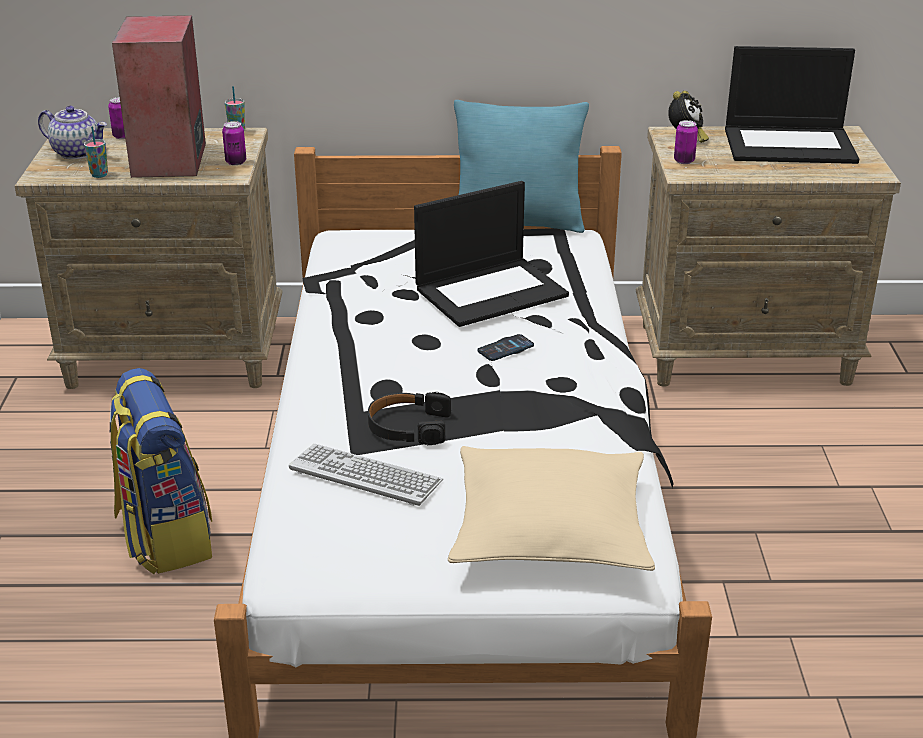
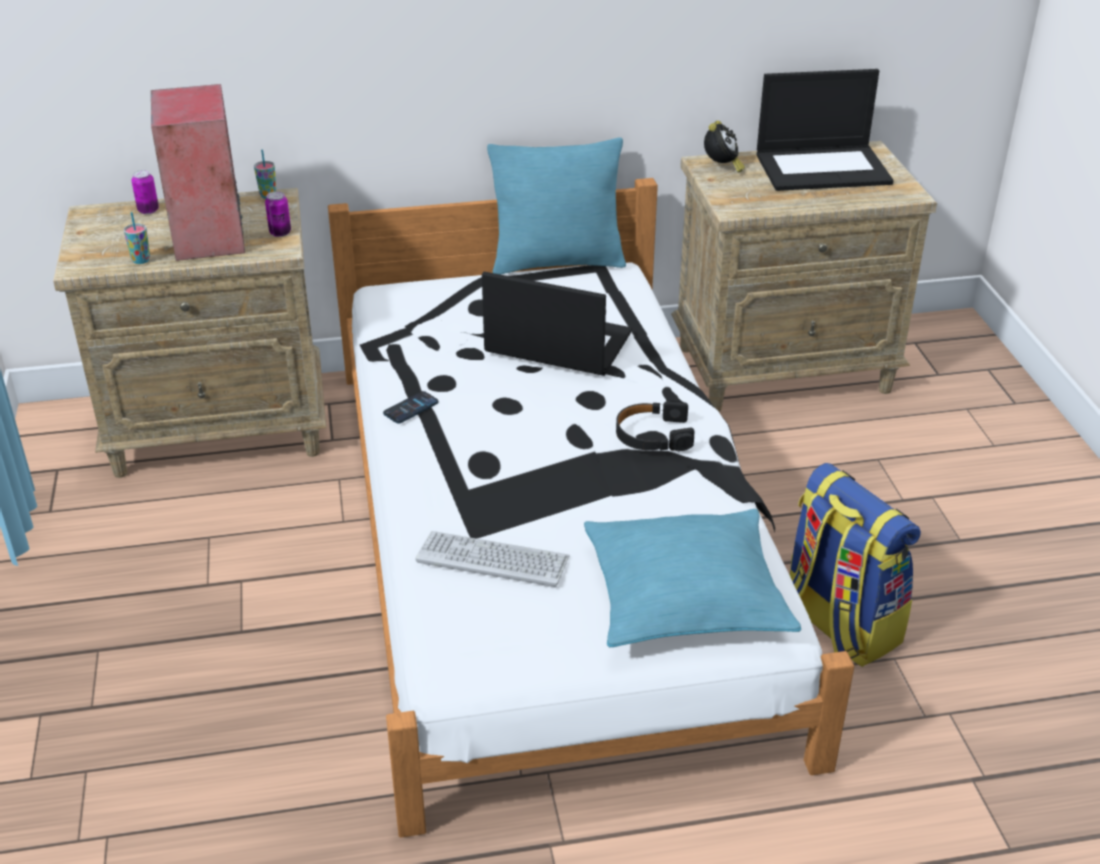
camera: 10 degrees left, 5 degrees up
teapot [38,106,107,159] -> none
backpack [110,368,212,574] -> backpack moved to [790,463,921,667]
black headphones [368,392,451,446] -> black headphones moved to [616,400,695,451]
laptop [414,181,569,327] -> laptop turned 120 degrees counterclockwise [482,272,632,376]
beige pillow [448,446,655,571] -> turquoise pillow [584,509,801,647]
phone [477,334,534,361] -> phone moved to [383,391,439,424]
can [674,120,698,164] -> none

